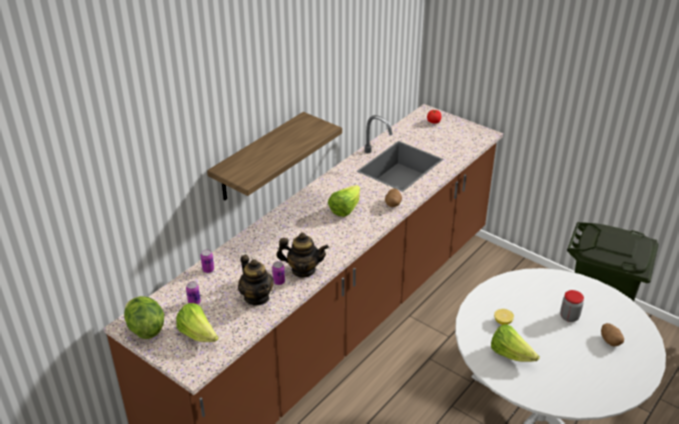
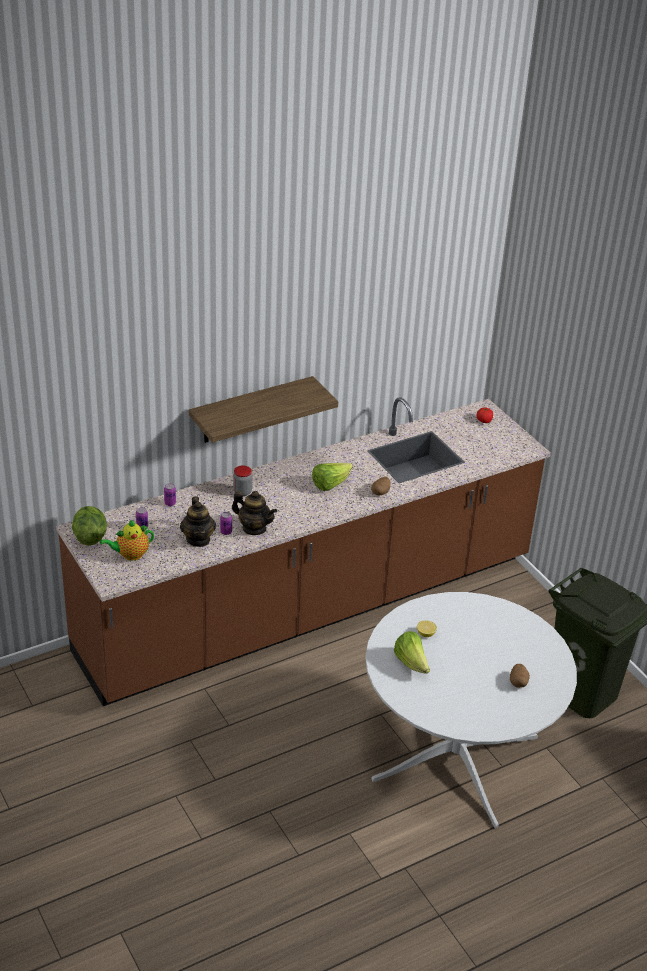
camera: 20 degrees right, 0 degrees up
lettuce [176,303,219,342] -> teapot [100,520,154,561]
jar [560,290,584,322] -> jar moved to [233,465,252,496]

